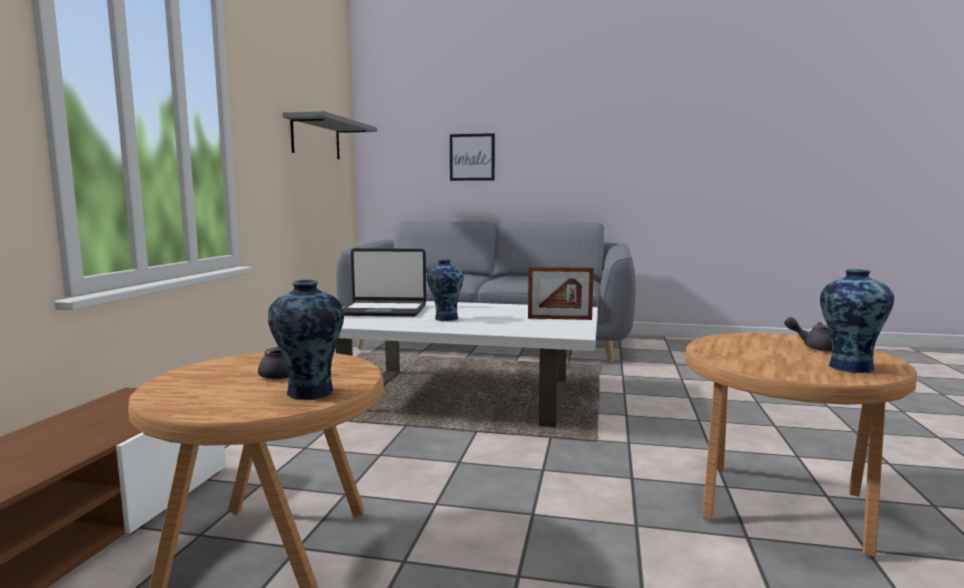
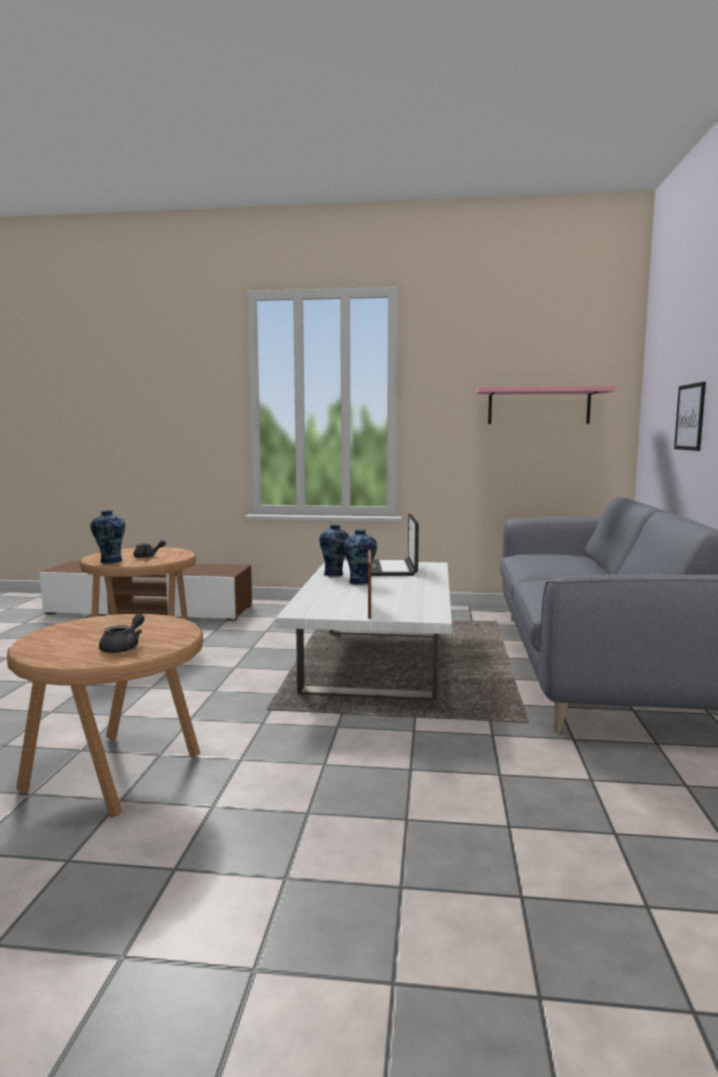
camera: 85 degrees right, 0 degrees up
grey shelf [283,111,377,159] -> pink shelf [476,386,615,424]
vase [820,269,894,373] -> vase moved to [319,524,349,577]

